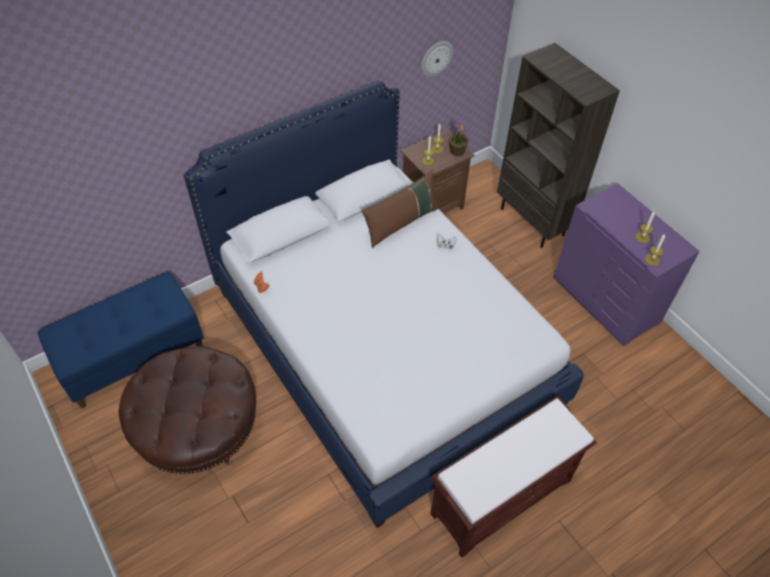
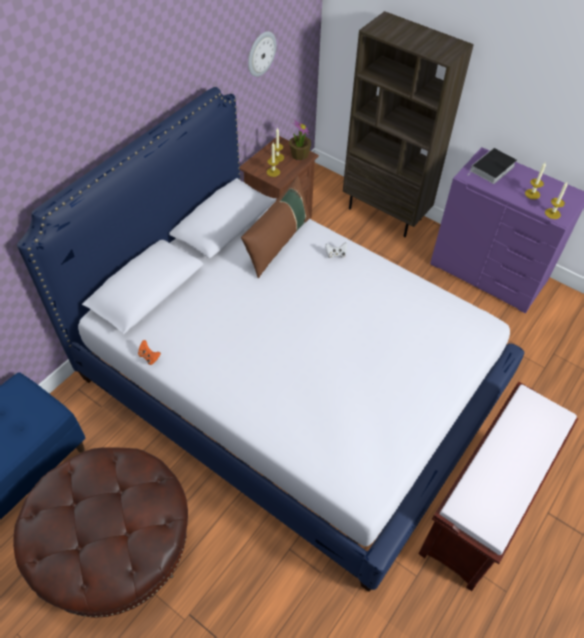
camera: 20 degrees left, 0 degrees up
none -> book [468,148,517,184]

